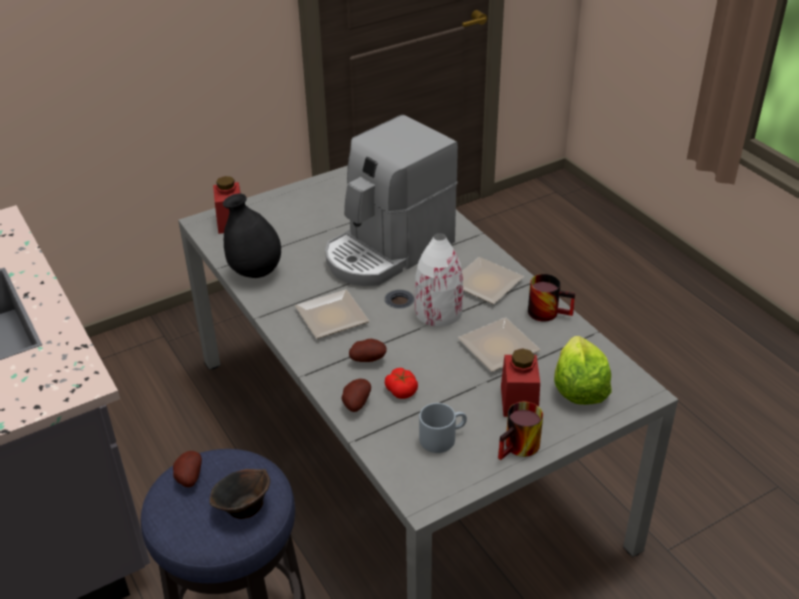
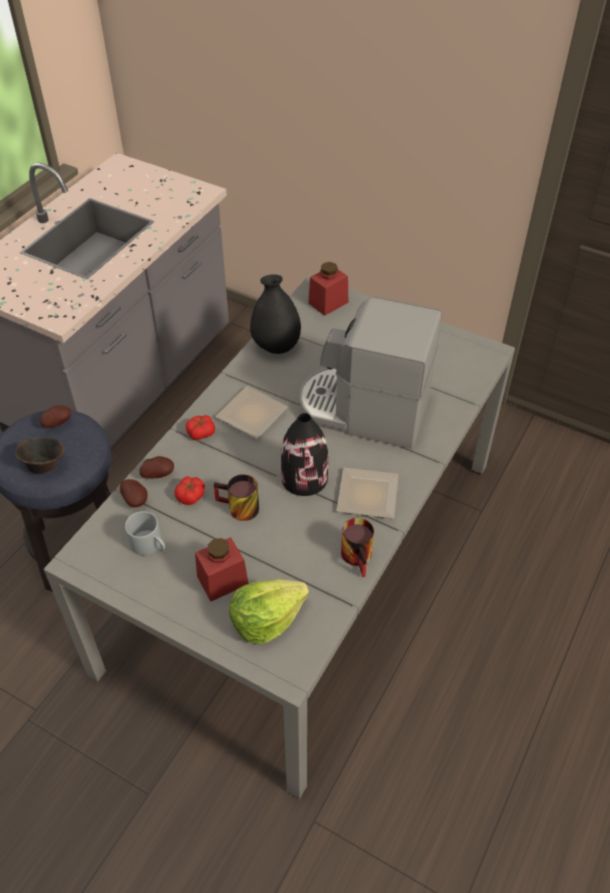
camera: 60 degrees right, 10 degrees up
potato [349,339,387,362] -> potato moved to [120,479,147,507]
white vase [415,233,463,326] -> black vase [281,413,328,496]
plate [458,317,541,372] -> none
mug [498,401,543,460] -> mug moved to [214,474,259,521]
none -> tomato [186,415,215,440]

